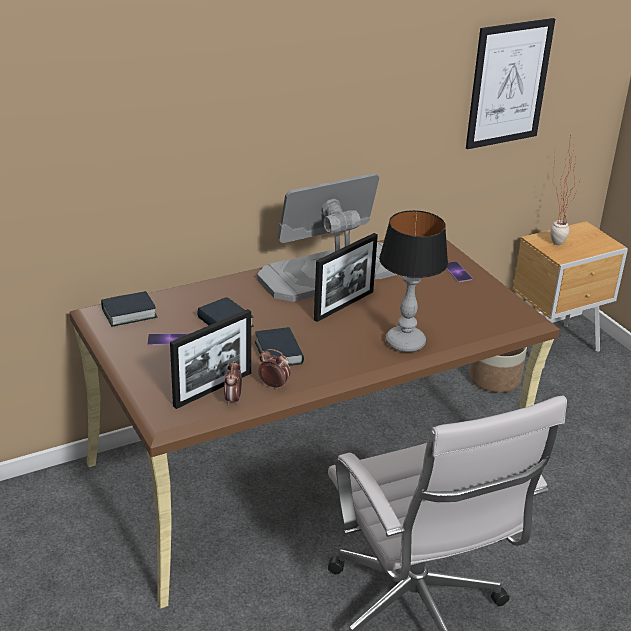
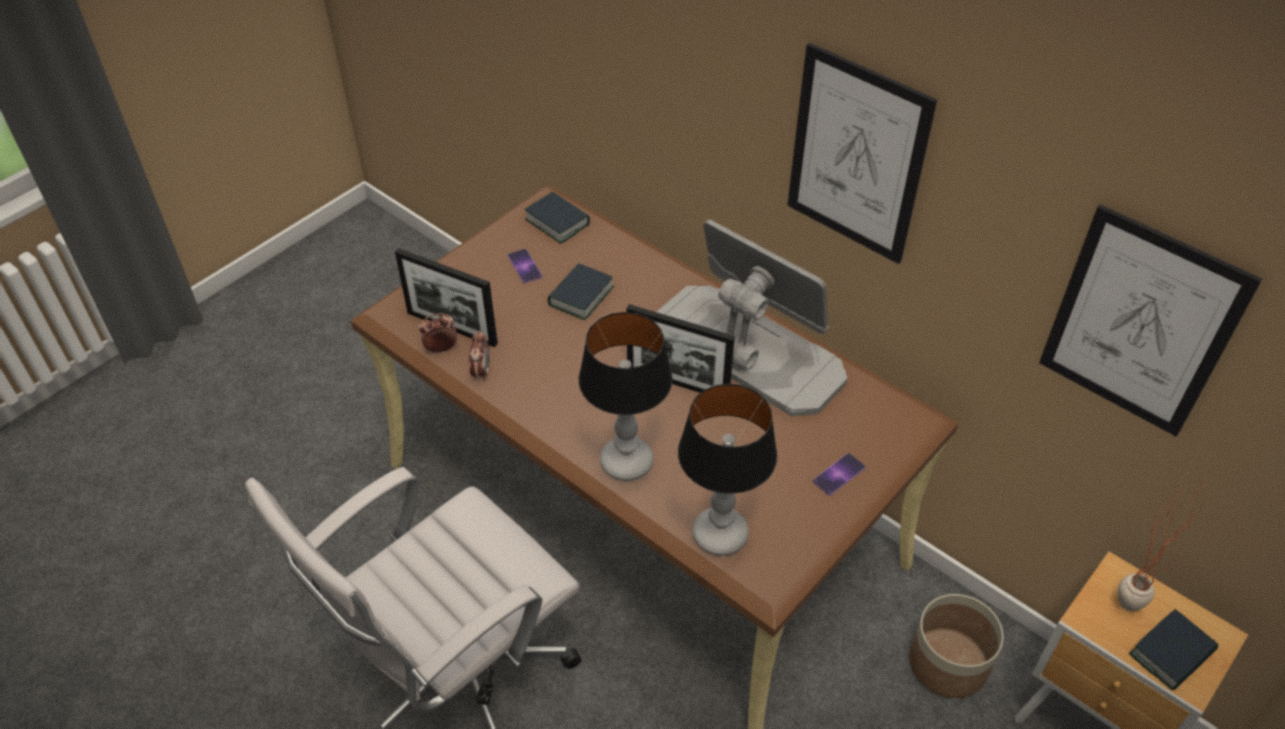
camera: 70 degrees right, 15 degrees up
book [255,327,304,366] -> book moved to [1129,609,1218,690]
none -> table lamp [678,384,777,556]
none -> picture [787,43,937,264]

